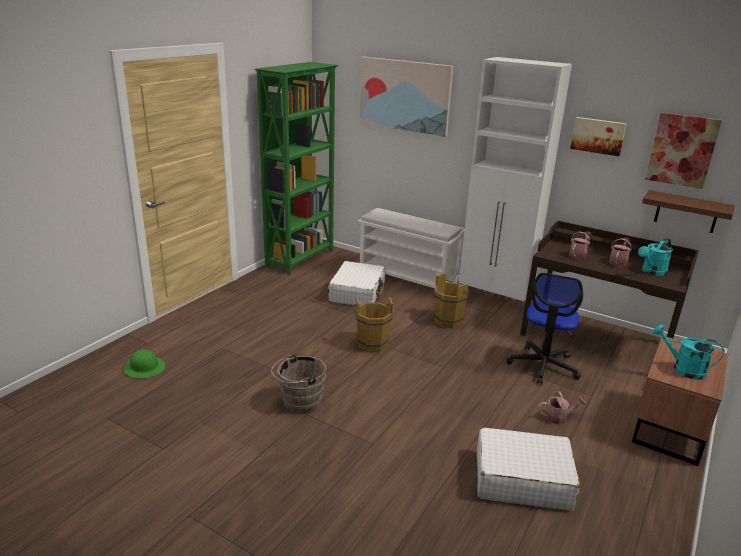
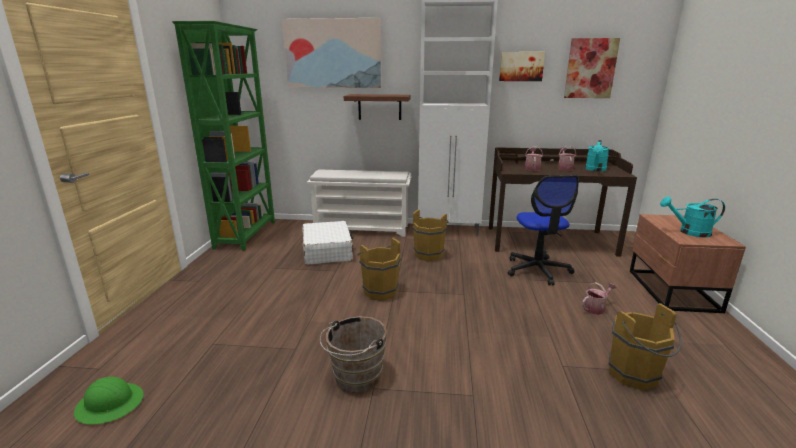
camera: 25 degrees left, 5 degrees down
white suitcase [477,427,580,511] -> brown bucket [609,303,682,391]
brown shelf [642,190,735,233] -> brown shelf moved to [344,94,411,120]

